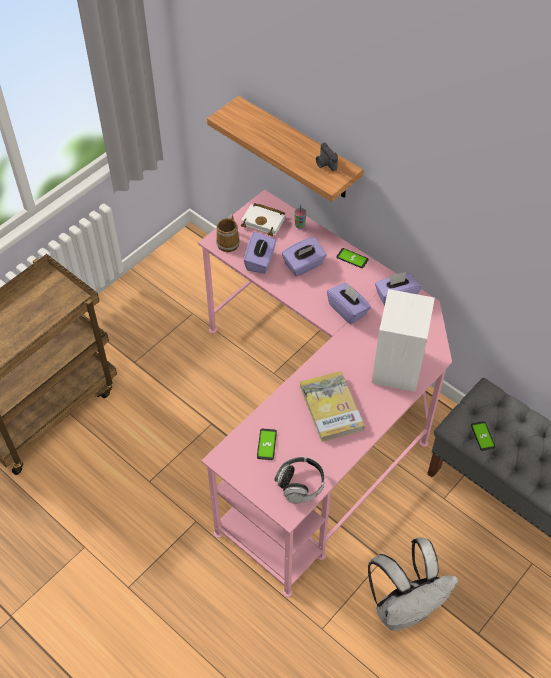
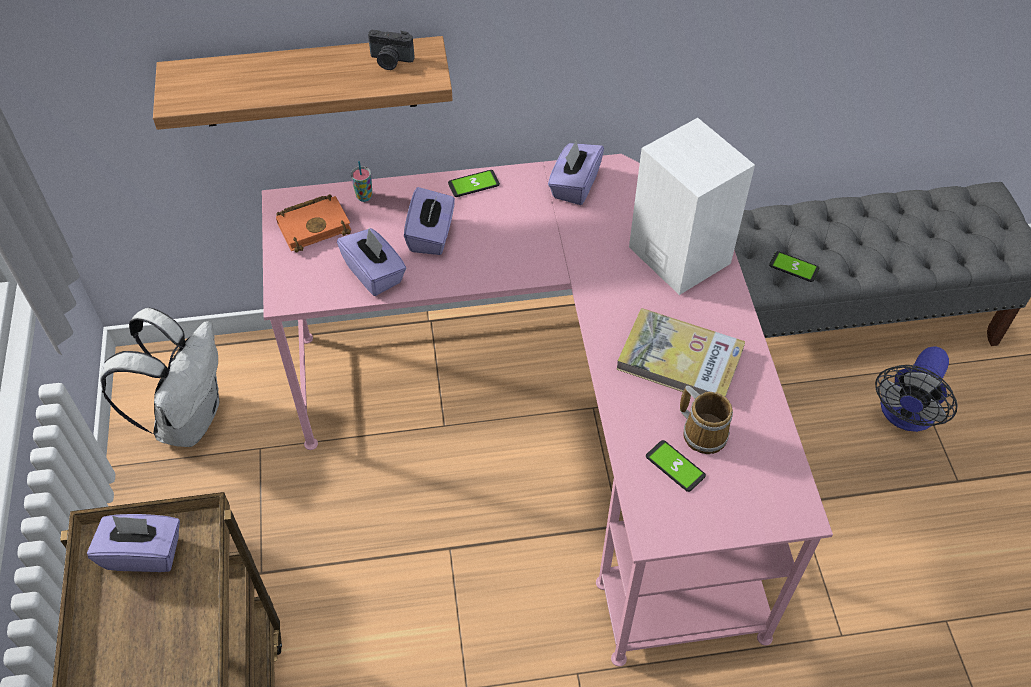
camera: 50 degrees left, 0 degrees up
mug [216,213,240,252] -> mug moved to [680,386,733,454]
white book [241,203,285,236] -> orange book [276,194,351,253]
headphones [274,457,325,503] -> none
purple tissue box [327,283,371,324] -> purple tissue box moved to [87,514,180,572]
white backpack [368,538,459,631] -> white backpack moved to [100,308,219,447]
none -> fan [875,347,958,432]

